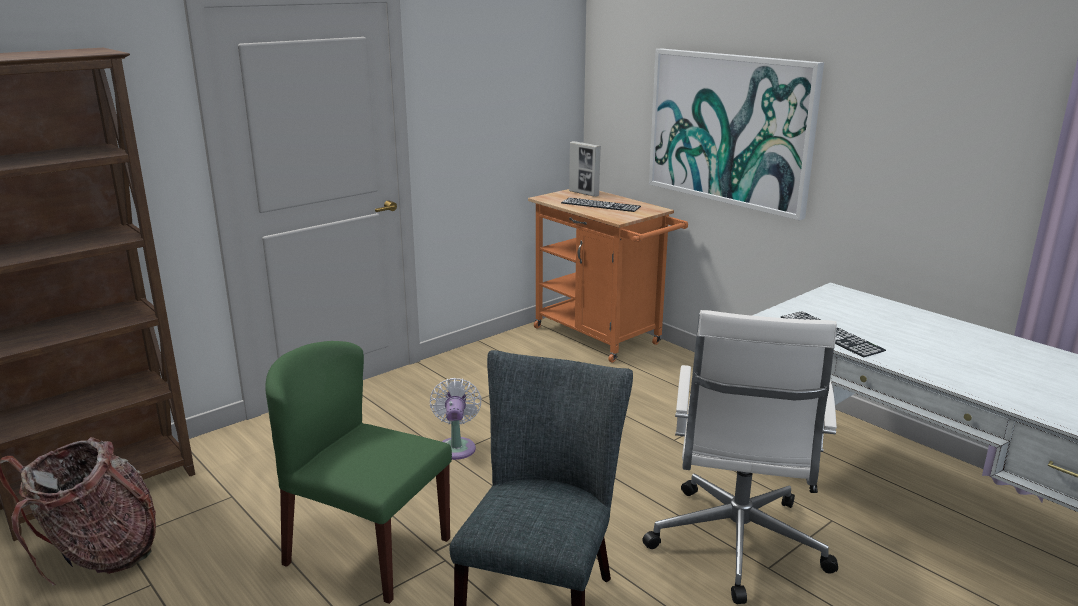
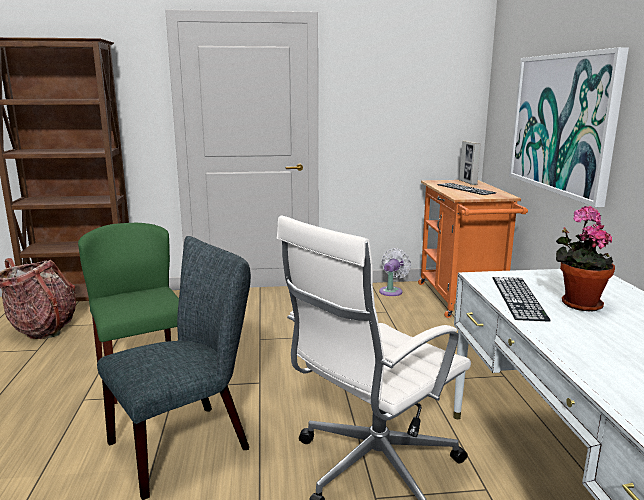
camera: 35 degrees right, 5 degrees down
white fan [430,378,482,460] -> white fan moved to [379,248,411,296]
none -> potted plant [556,206,615,312]

